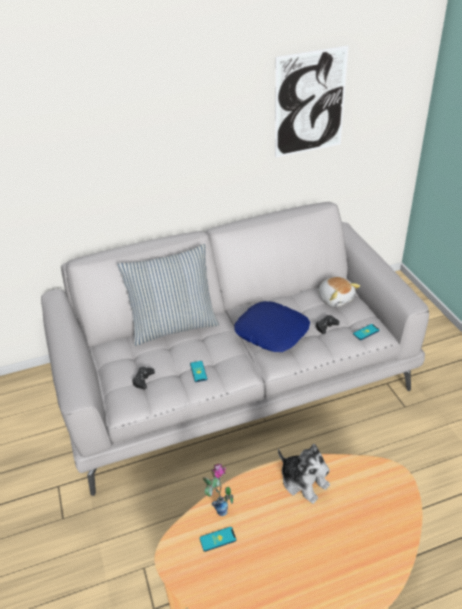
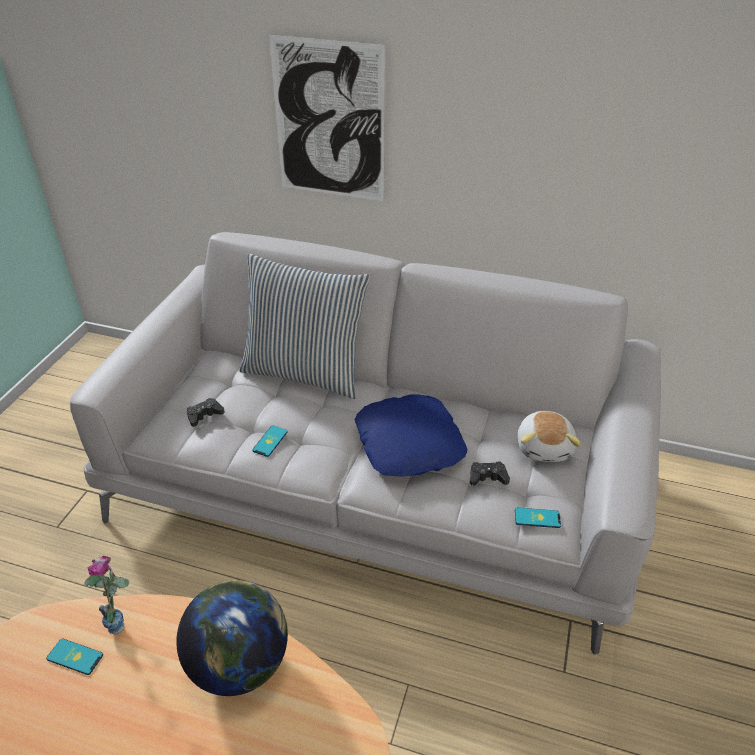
camera: 35 degrees right, 0 degrees up
picture [275,45,349,158] -> picture moved to [269,35,385,201]
plush toy [278,444,330,504] -> globe [176,580,288,696]

